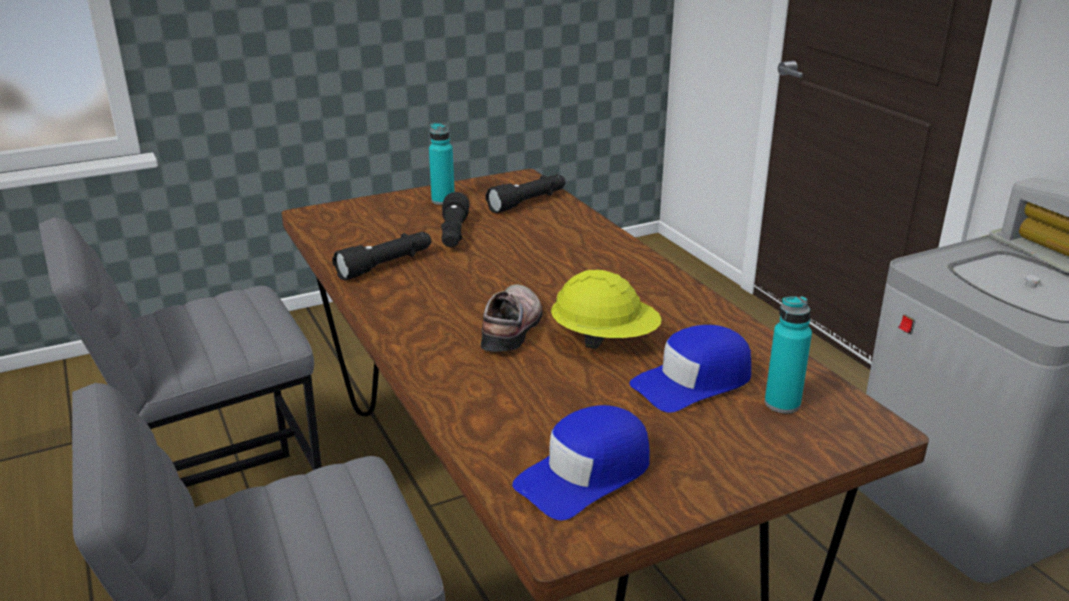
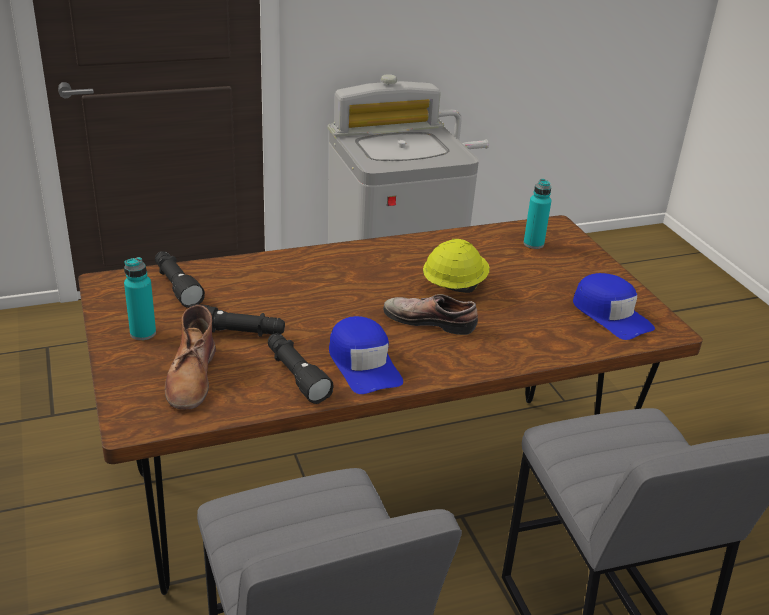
camera: 85 degrees left, 5 degrees up
blue cap [629,325,751,413] -> blue cap moved to [329,316,403,394]
none -> brown boot [165,305,216,410]

